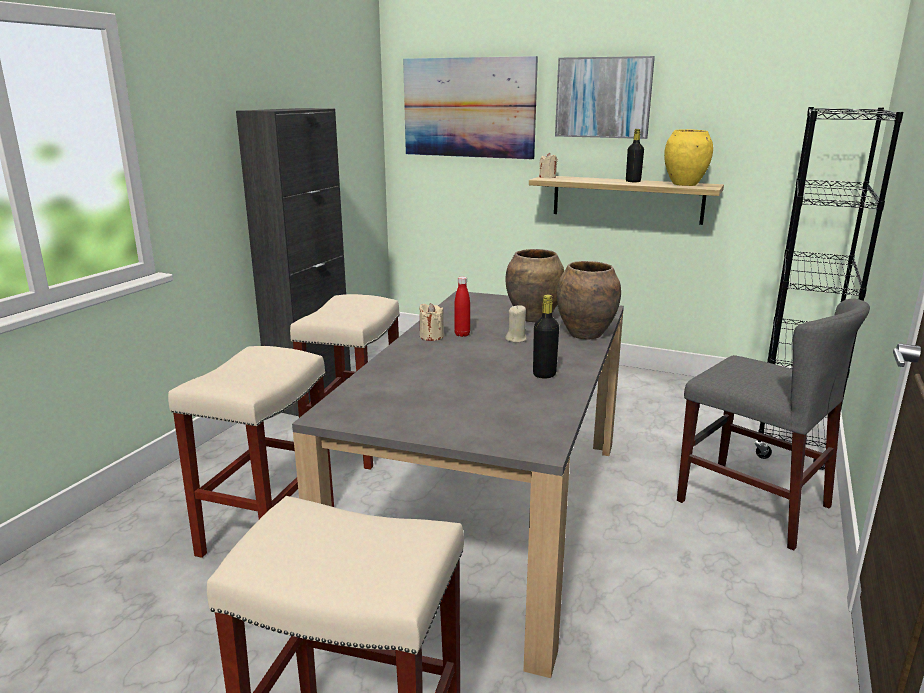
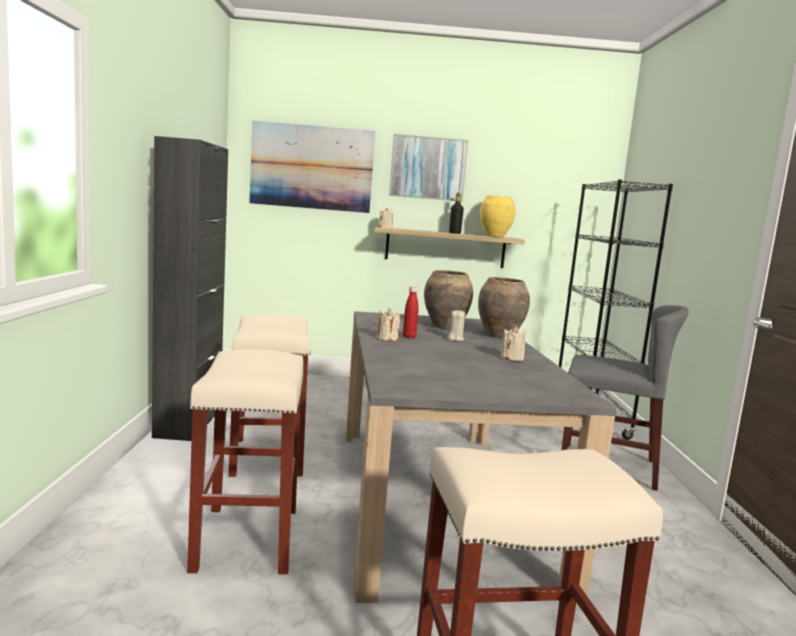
camera: 25 degrees left, 10 degrees down
black bottle [533,295,559,379] -> beige candle [501,326,527,361]

